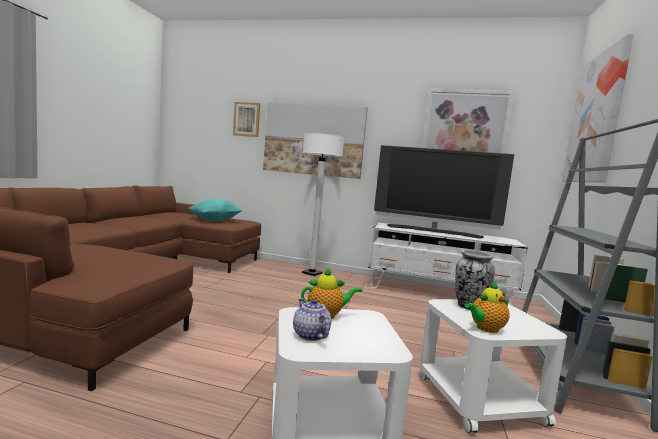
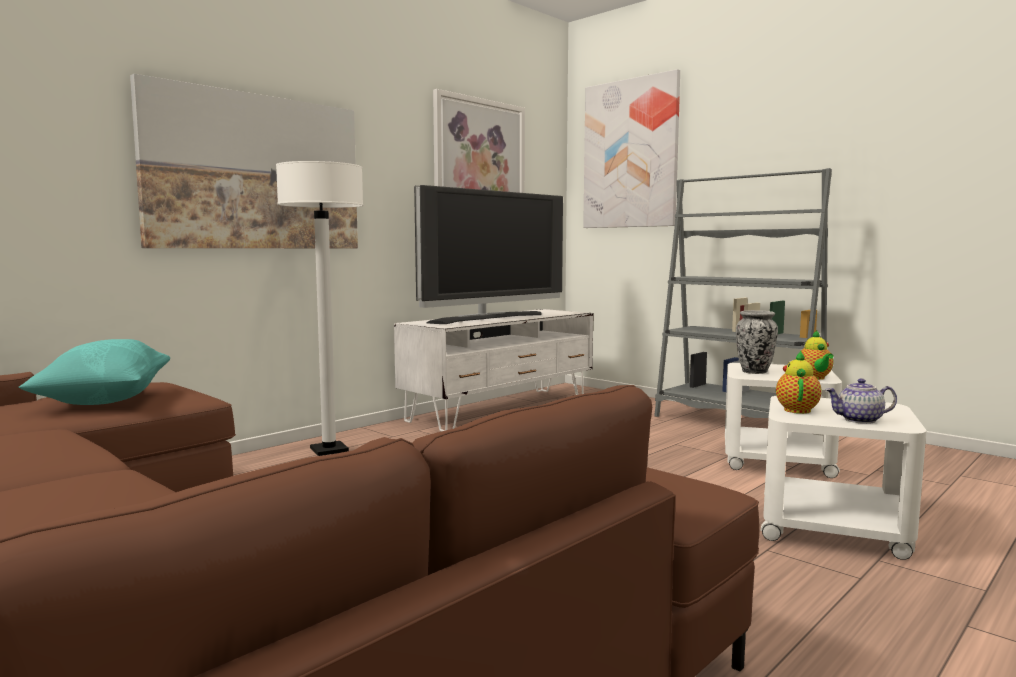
camera: 60 degrees left, 0 degrees up
picture [233,102,260,137] -> none

